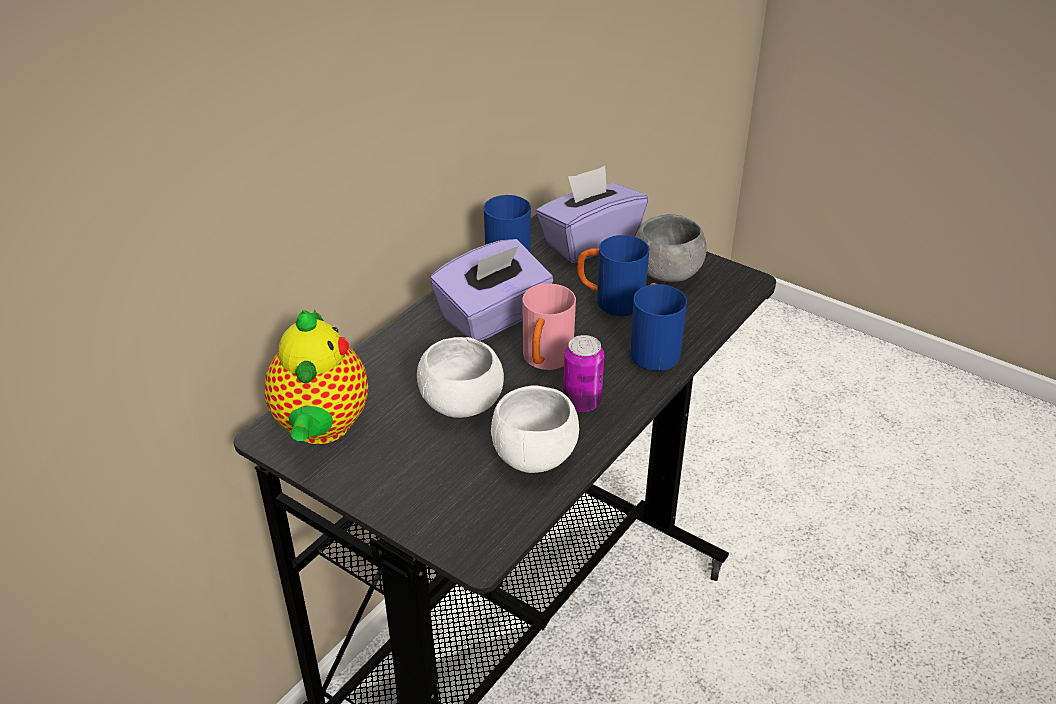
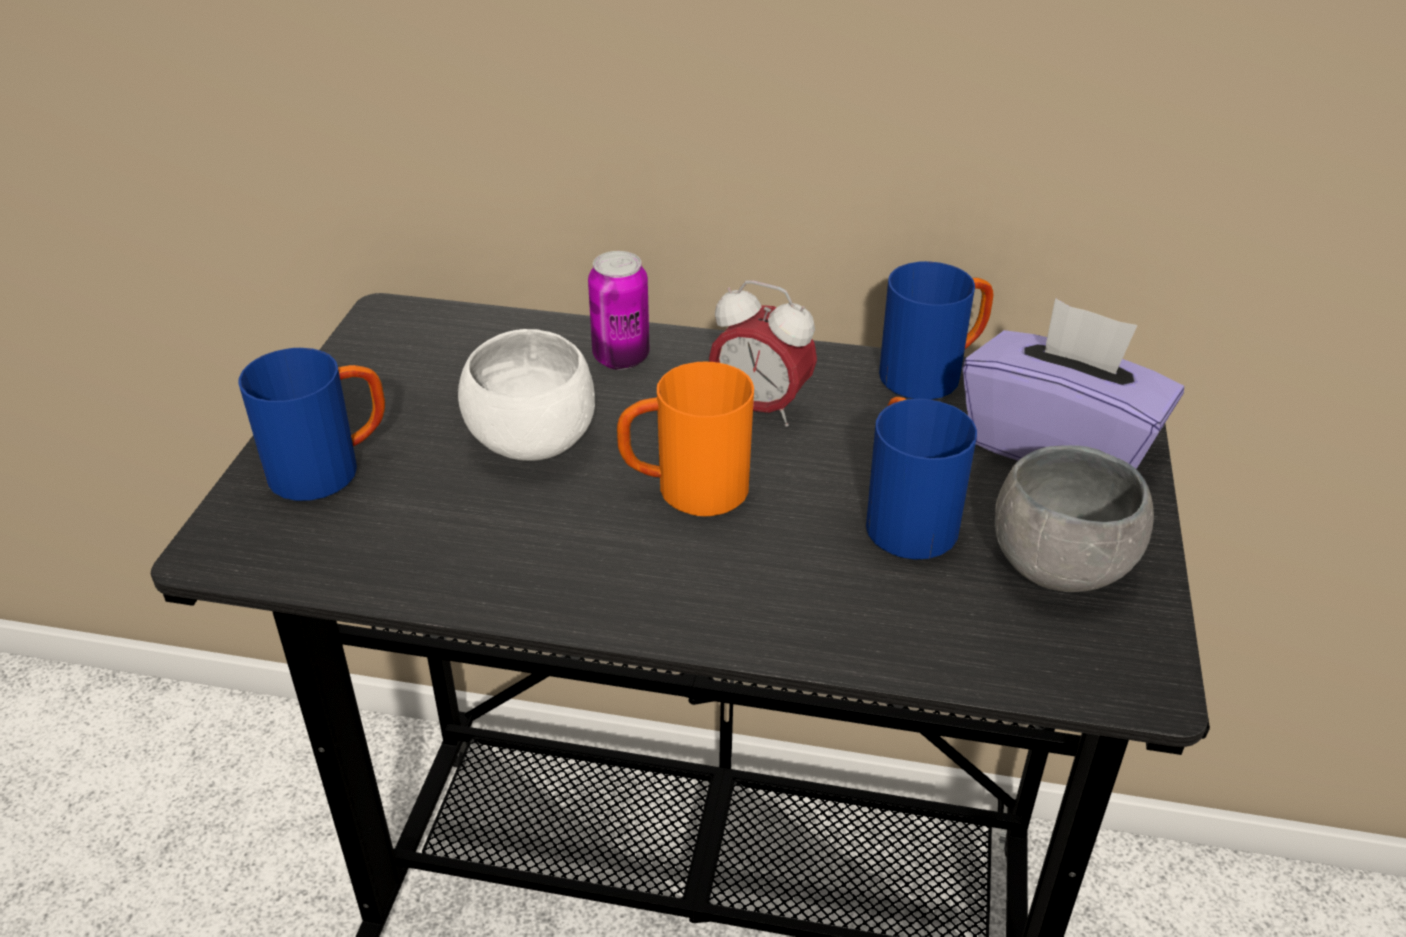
camera: 65 degrees right, 0 degrees up
teapot [264,309,368,444] -> none
purple tissue box [430,239,553,341] -> alarm clock [709,280,817,427]
white bowl [491,386,579,473] -> none
pink mug [522,283,576,370] -> orange mug [617,362,754,516]
can [563,335,604,412] -> can moved to [588,251,650,370]
blue mug [630,283,687,371] -> blue mug moved to [239,348,385,501]

